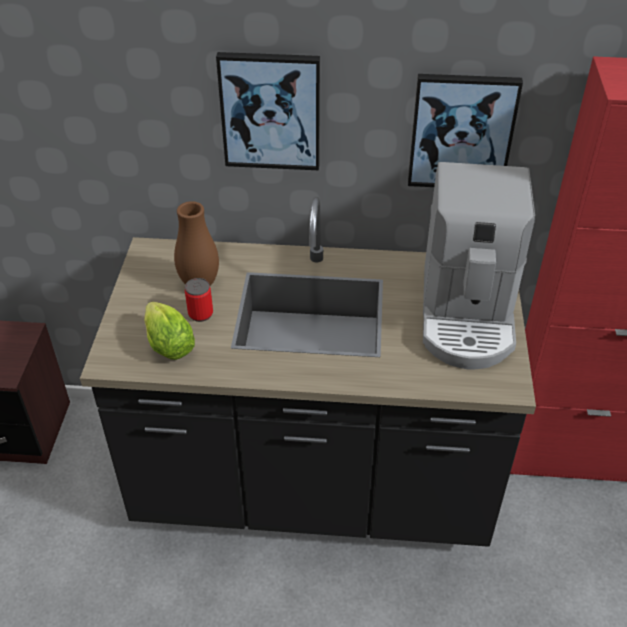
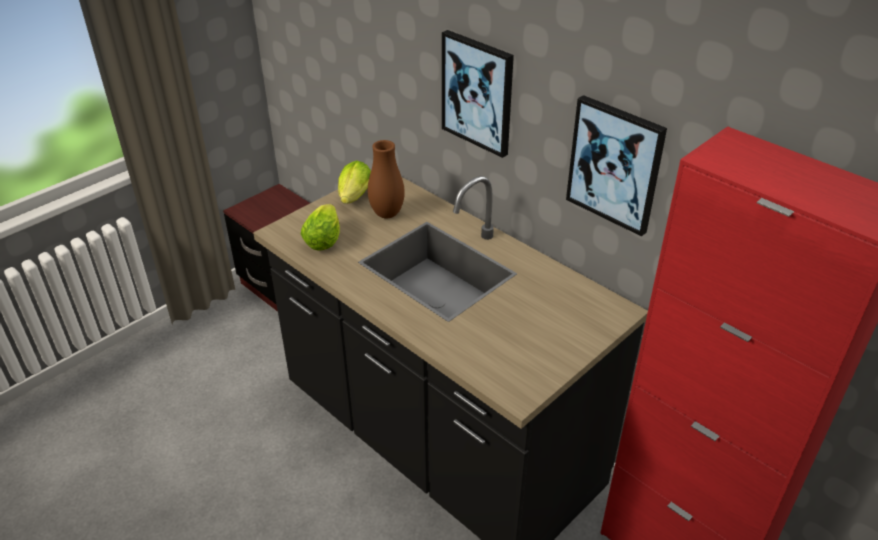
camera: 40 degrees right, 5 degrees down
can [185,278,213,322] -> none
coffee machine [423,162,535,369] -> none
none -> lettuce [338,161,371,204]

